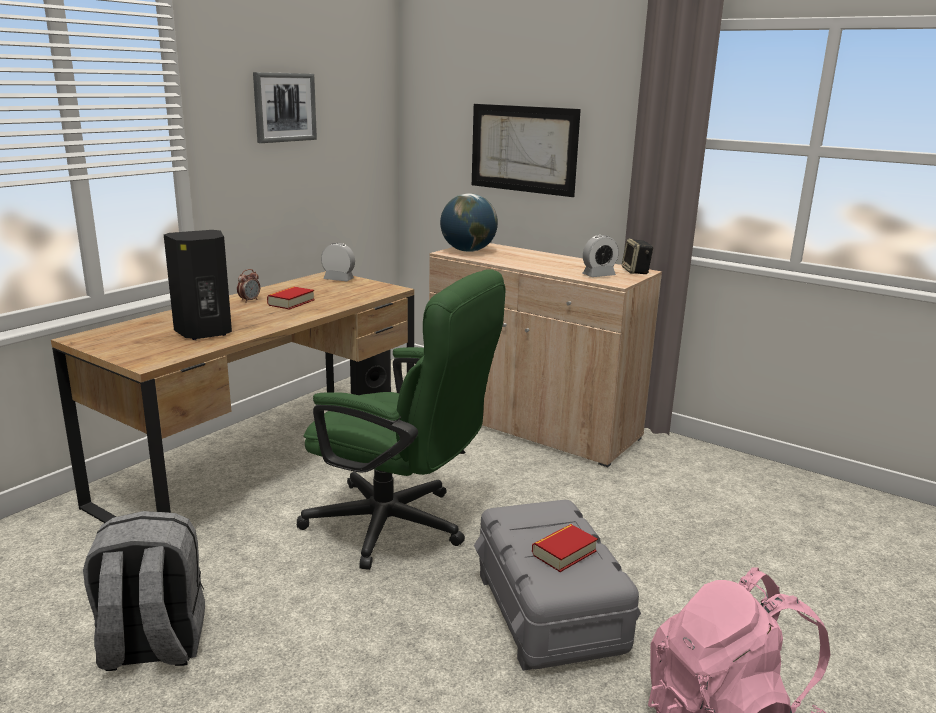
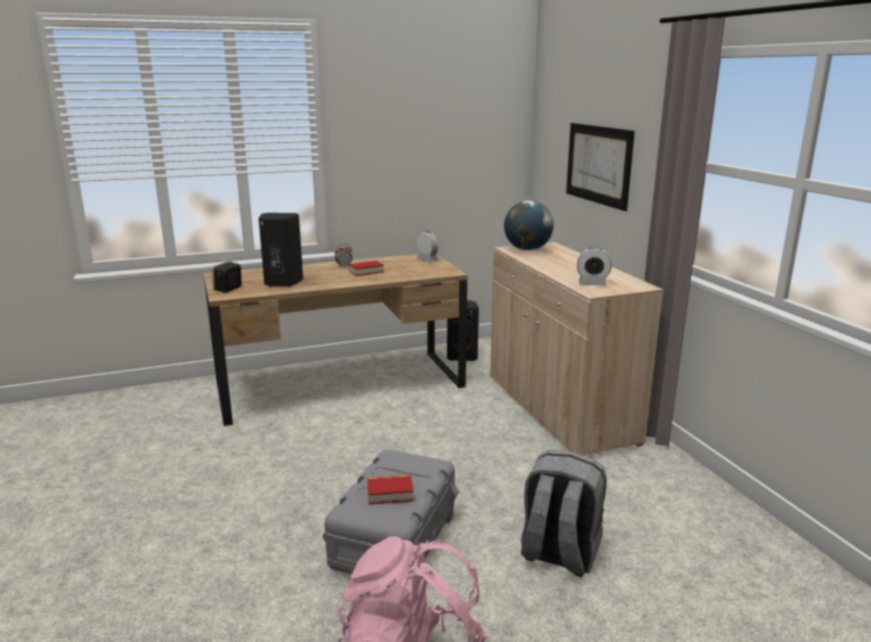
camera: 35 degrees right, 0 degrees up
grey backpack [83,511,205,671] -> grey backpack moved to [521,450,607,577]
picture [253,72,317,143] -> none
green office chair [297,269,506,570] -> none
speaker [622,239,654,274] -> speaker moved to [212,261,242,293]

